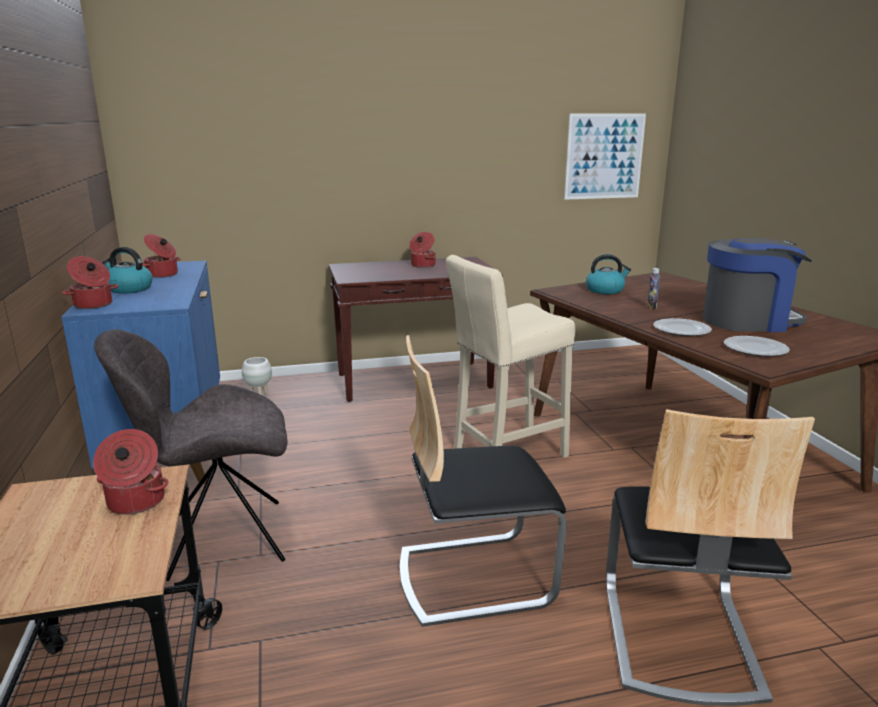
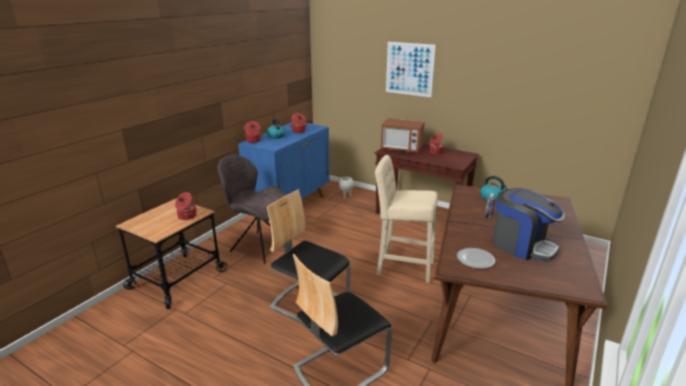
camera: 45 degrees right, 5 degrees up
picture [564,114,646,200] -> picture moved to [386,42,436,97]
plate [653,318,712,336] -> none
none -> microwave [381,118,425,153]

